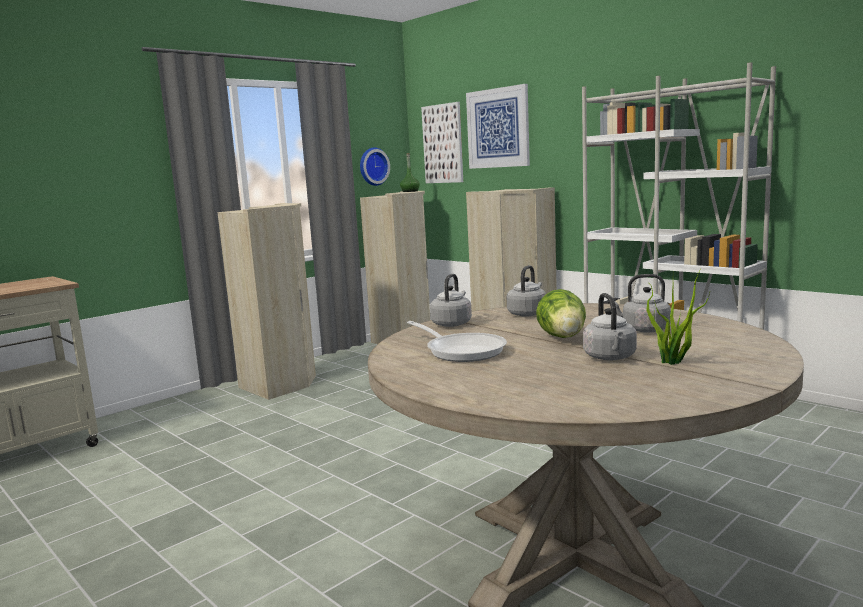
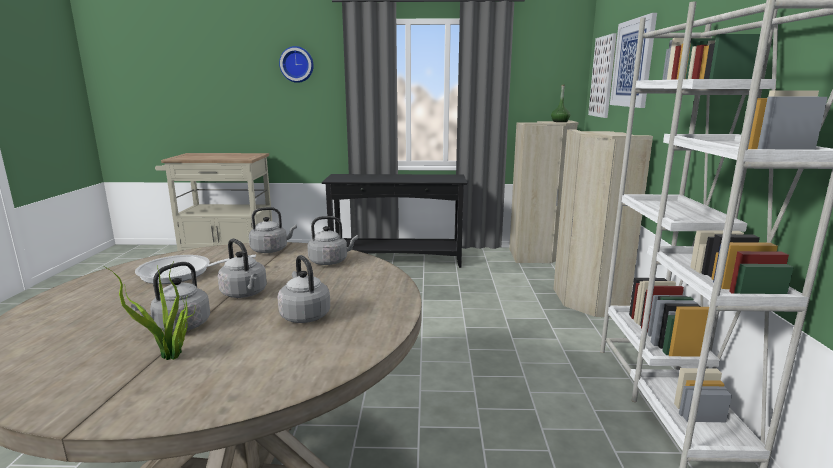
camera: 45 degrees right, 5 degrees up
beige cabinet [217,203,316,400] -> black console table [322,174,467,268]
wall clock [360,147,390,186] -> wall clock moved to [279,46,314,83]
frying pan [407,321,507,362] -> frying pan turned 75 degrees clockwise [135,255,256,284]
lettuce [536,289,586,338] -> grey kettle [218,238,267,298]

